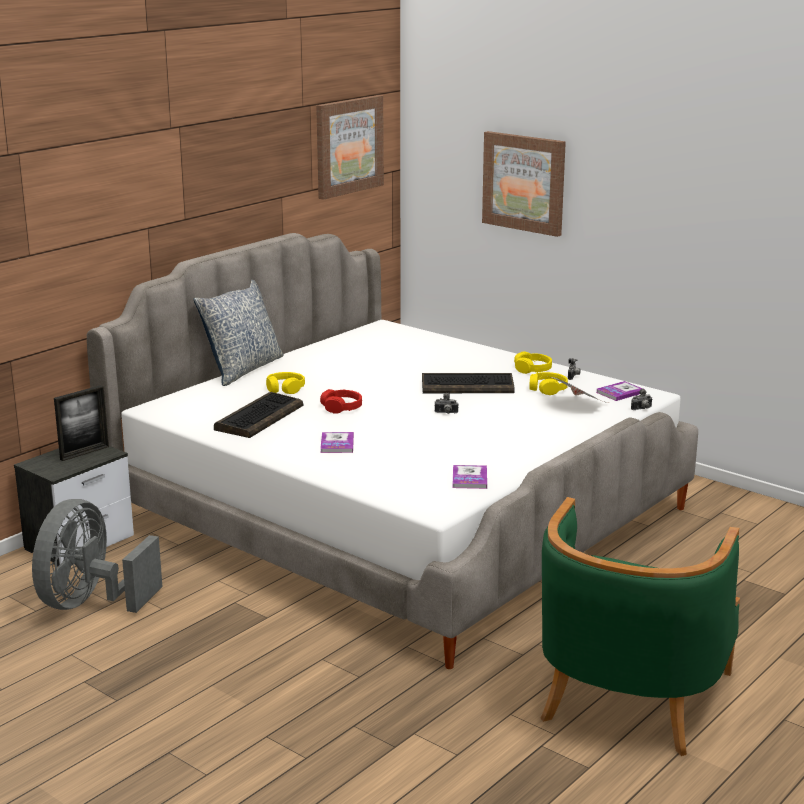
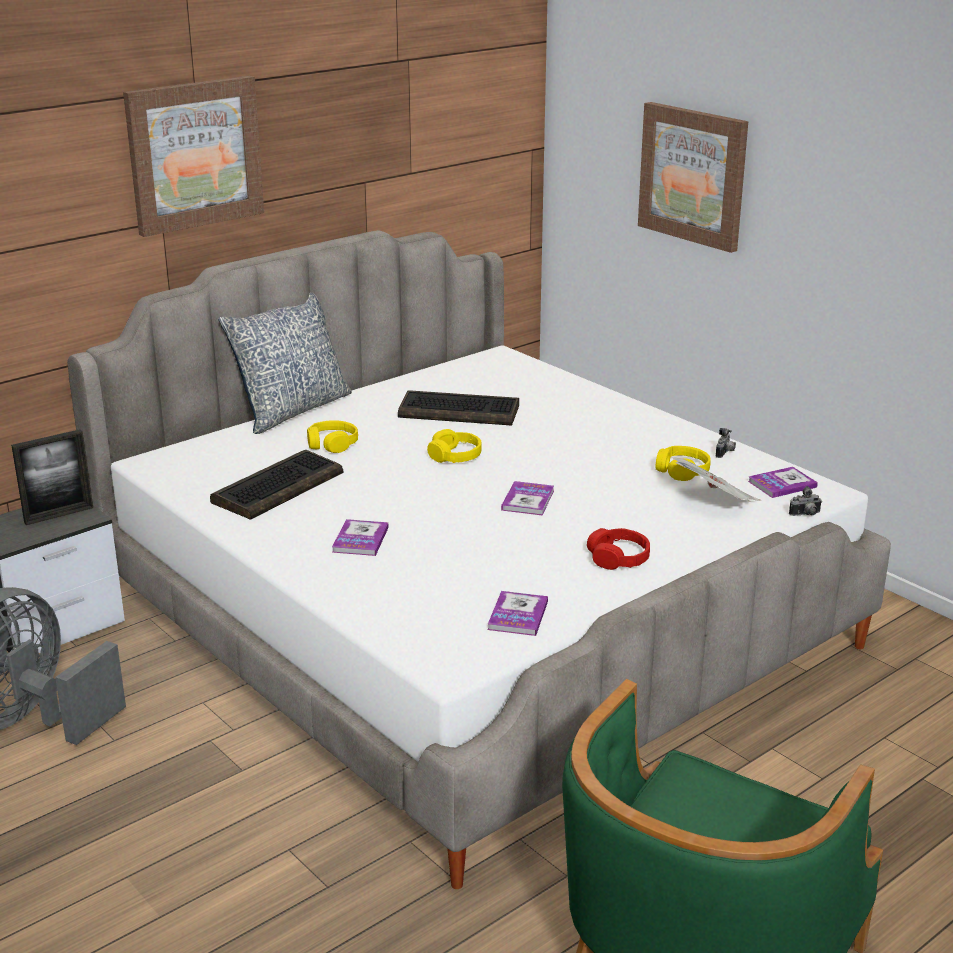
camera: 10 degrees right, 5 degrees up
picture [316,95,384,200] -> picture moved to [123,76,264,237]
red headphones [320,389,362,414] -> red headphones moved to [587,528,650,570]
keyboard [422,373,514,393] -> keyboard moved to [398,390,519,426]
camera [434,393,458,414] -> book [501,481,554,515]
yellow headphones [514,351,552,374] -> yellow headphones moved to [427,429,482,463]

